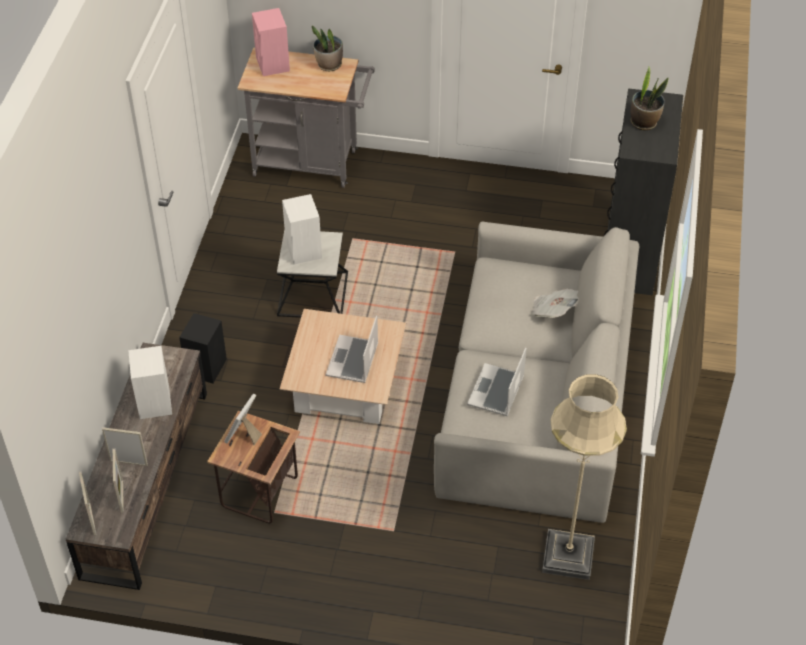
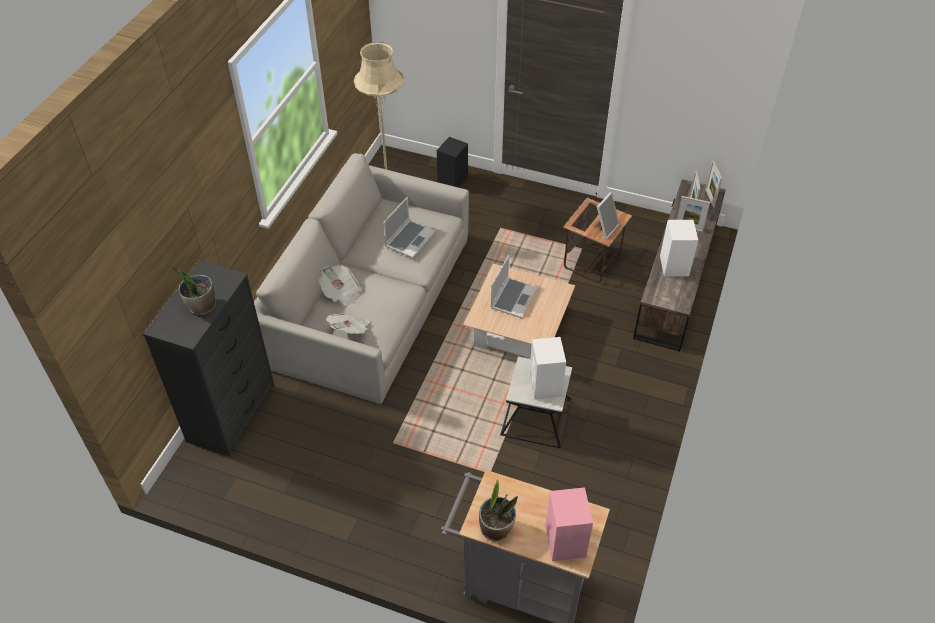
camera: 170 degrees left, 0 degrees up
black speaker [179,313,227,383] -> black speaker moved to [437,137,468,188]
none -> newspaper [326,313,370,334]

